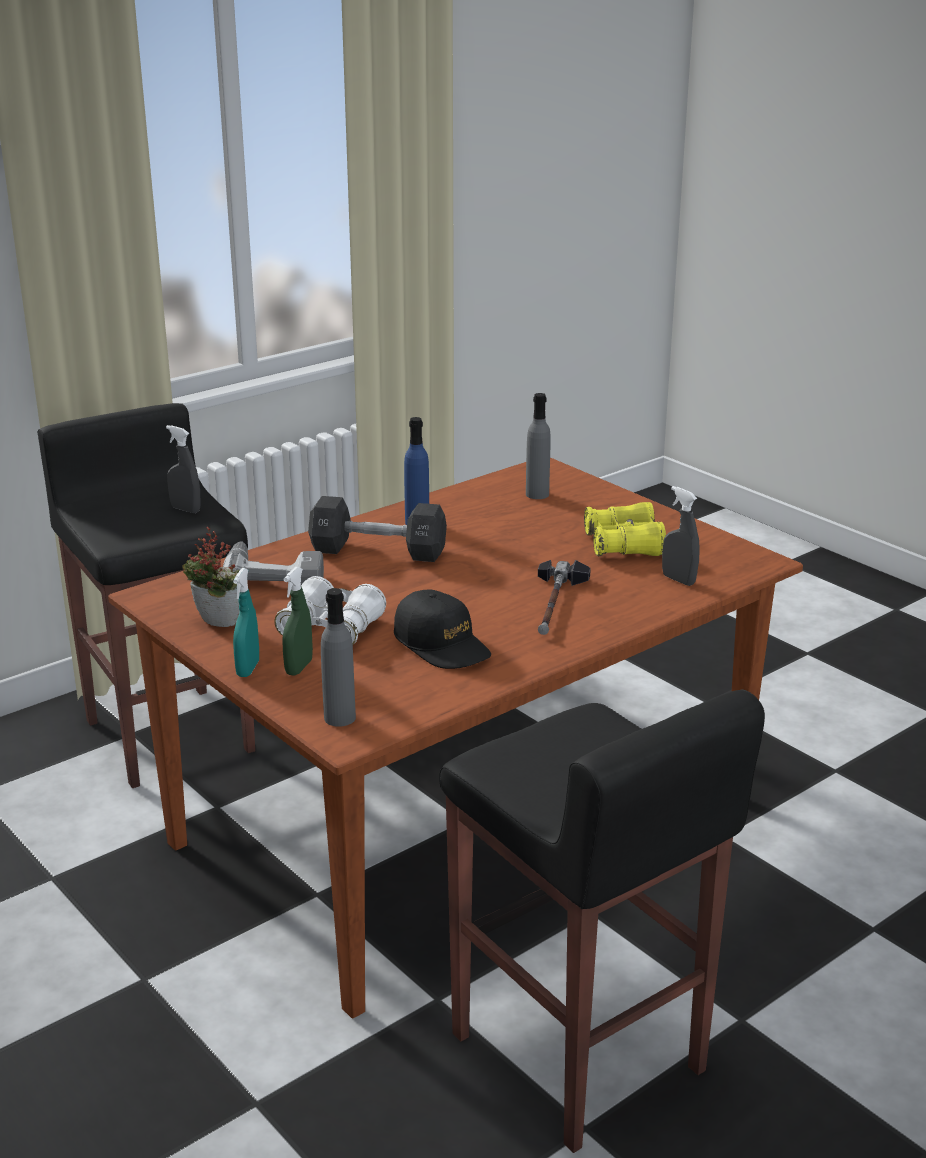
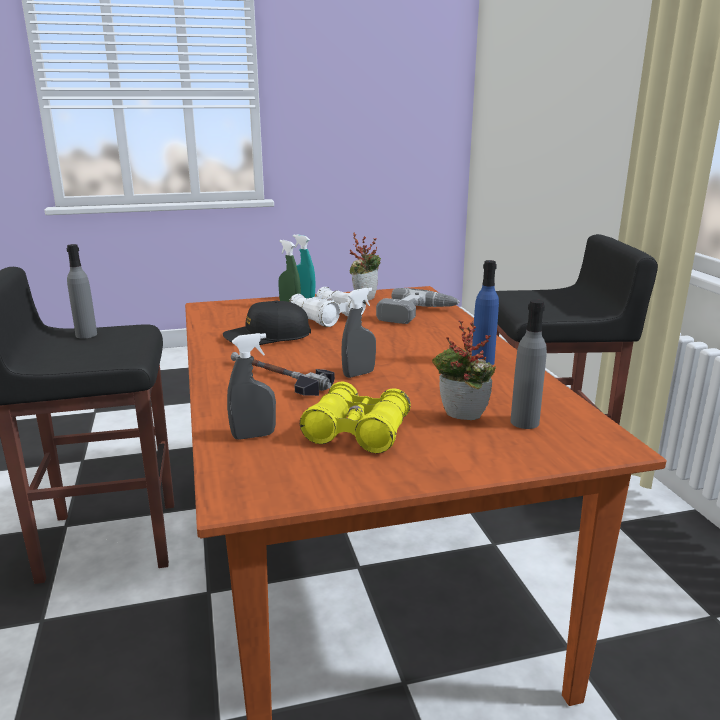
camera: 115 degrees right, 5 degrees down
grey spray bottle [166,425,201,513] -> grey spray bottle moved to [341,288,376,378]
black dumbbell [308,496,447,562] -> none
grey bottle [321,588,356,727] -> grey bottle moved to [67,244,97,338]
none -> potted plant [432,320,496,420]

